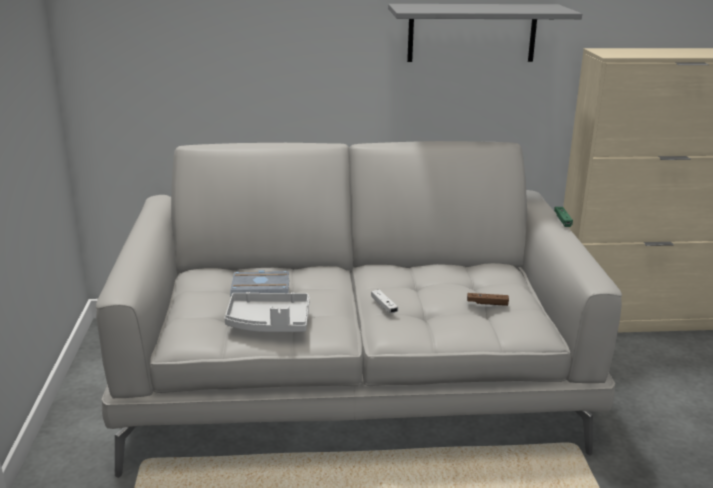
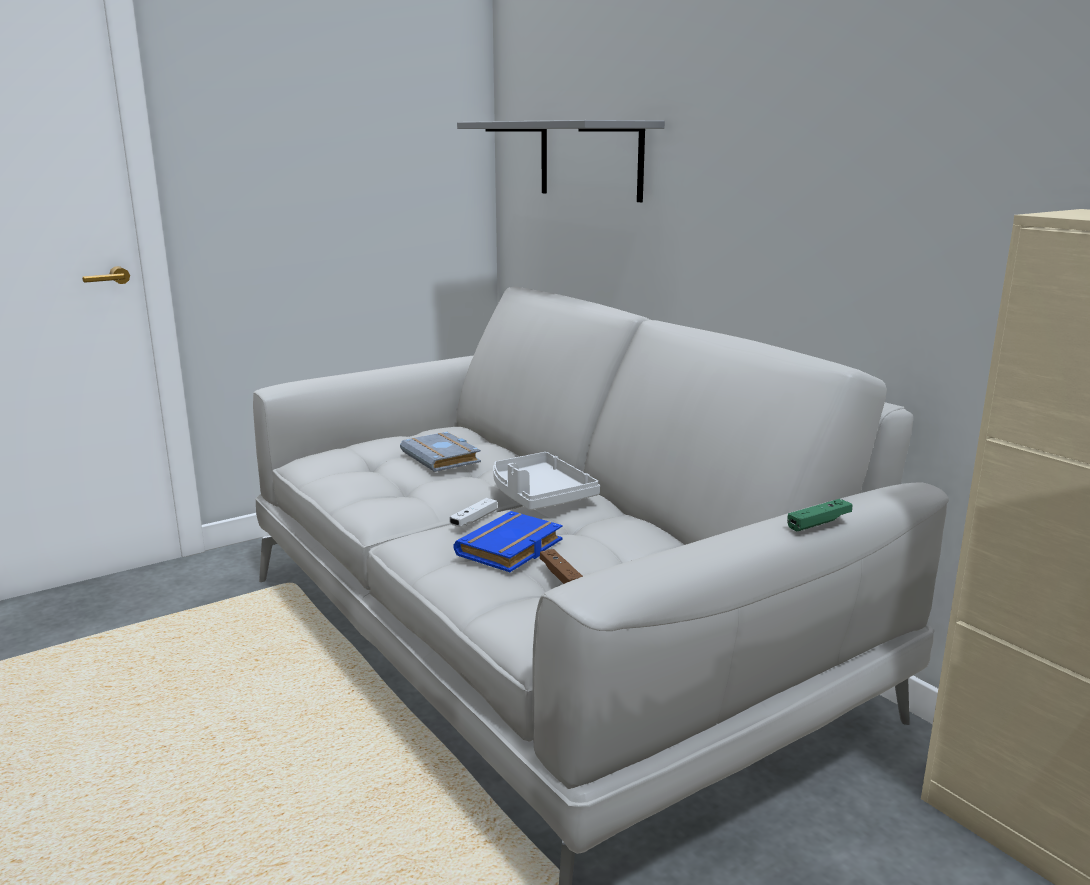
camera: 60 degrees right, 5 degrees down
grey tray [224,292,310,332] -> grey tray moved to [493,452,600,510]
grey shelf [388,4,582,62] -> grey shelf moved to [457,120,665,202]
none -> blue book [453,511,563,572]

